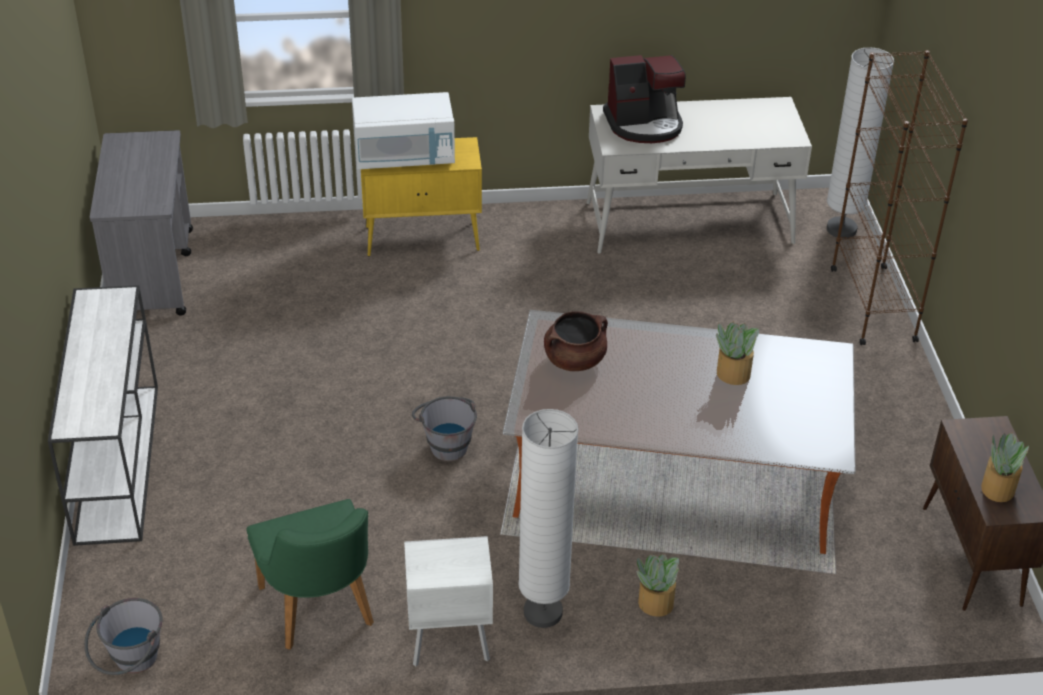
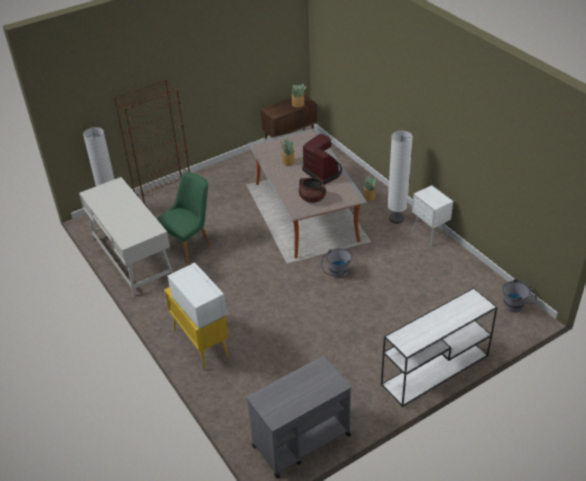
camera: 115 degrees left, 0 degrees up
green chair [246,499,374,650] -> green chair moved to [156,172,211,264]
coffee machine [603,55,686,143] -> coffee machine moved to [302,134,342,185]

